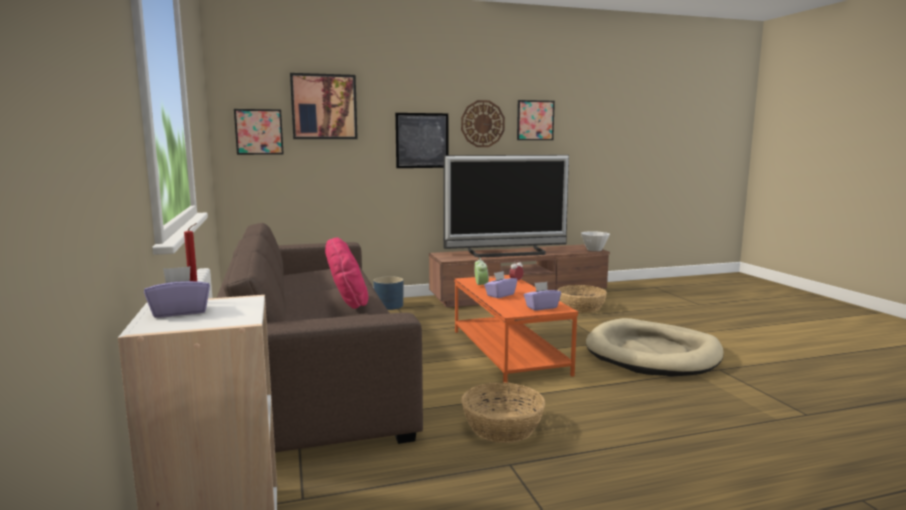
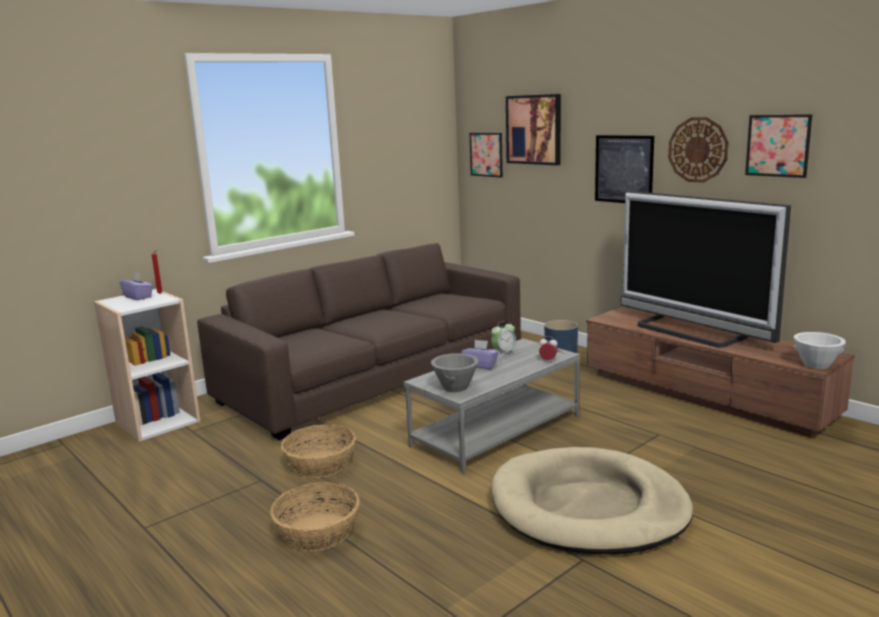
camera: 65 degrees right, 5 degrees up
pink pillow [325,237,368,309] -> none
orange coffee table [454,275,578,383] -> grey coffee table [403,339,580,474]
purple tissue box [524,282,561,311] -> grey bowl [431,353,478,392]
basket [558,285,607,313] -> basket moved to [270,482,360,551]

